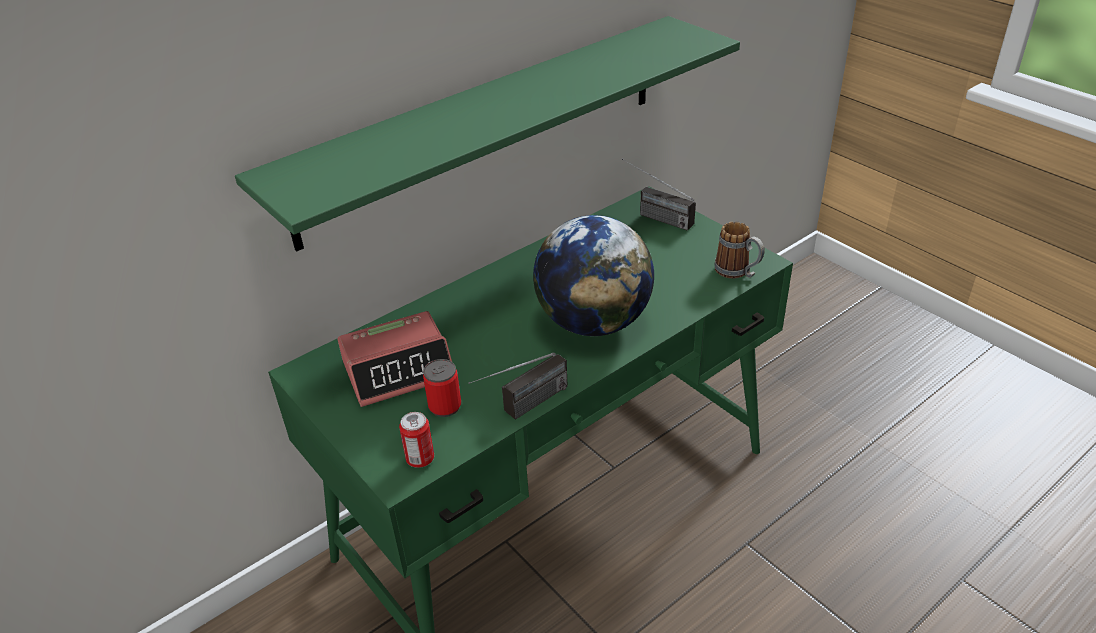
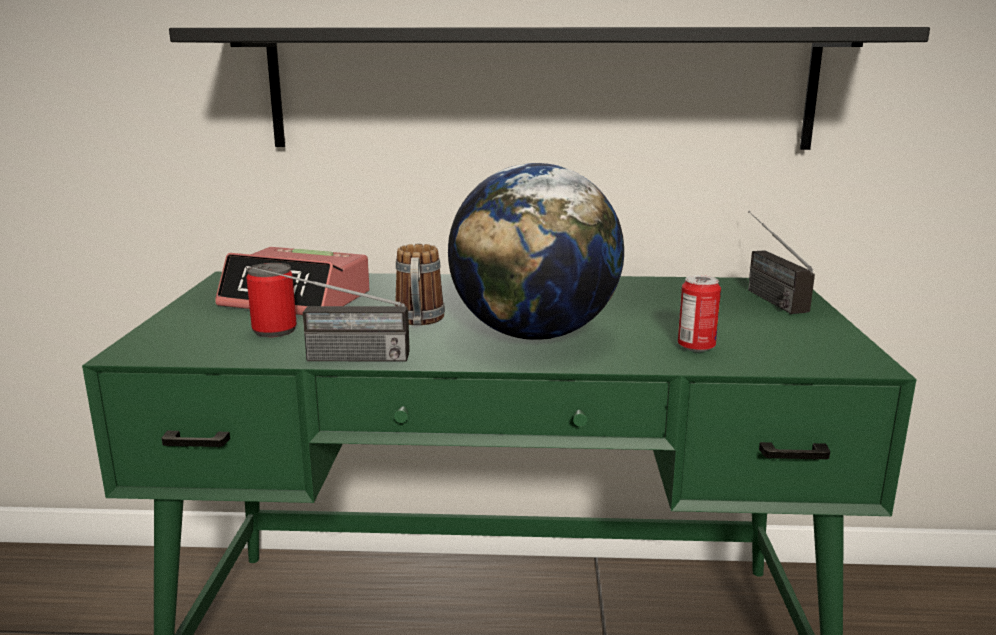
camera: 40 degrees right, 20 degrees down
green shelf [235,16,740,252] -> black shelf [169,27,930,150]
can [399,412,434,468] -> can moved to [678,275,721,352]
mug [714,222,765,279] -> mug moved to [394,244,445,325]

